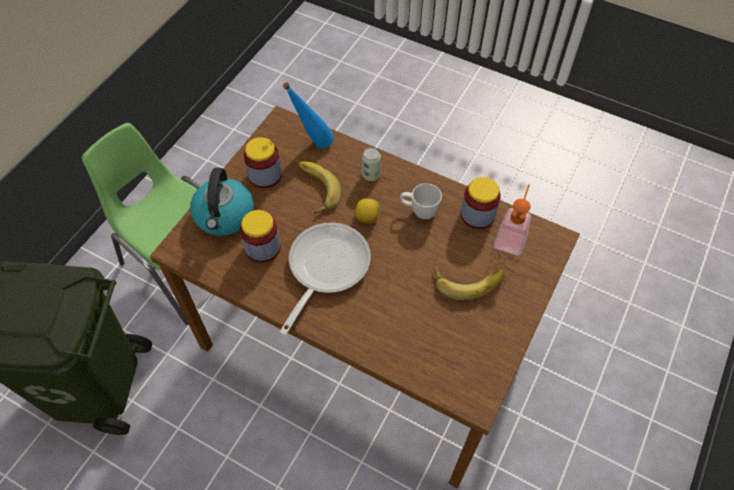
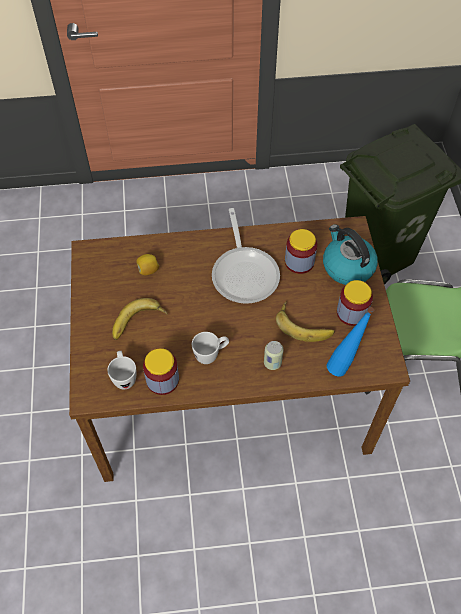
camera: 145 degrees right, 0 degrees up
lemon [355,198,380,223] -> lemon moved to [136,254,159,275]
soap dispenser [494,184,531,256] -> white mug [107,351,136,389]

